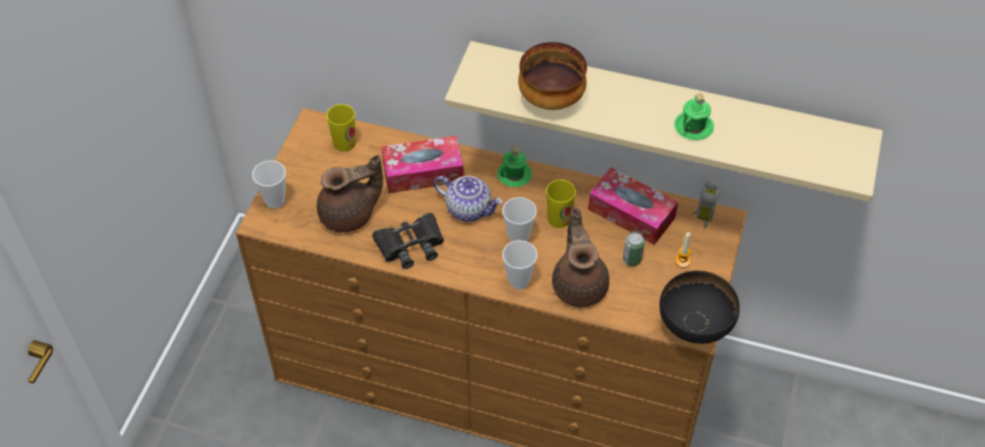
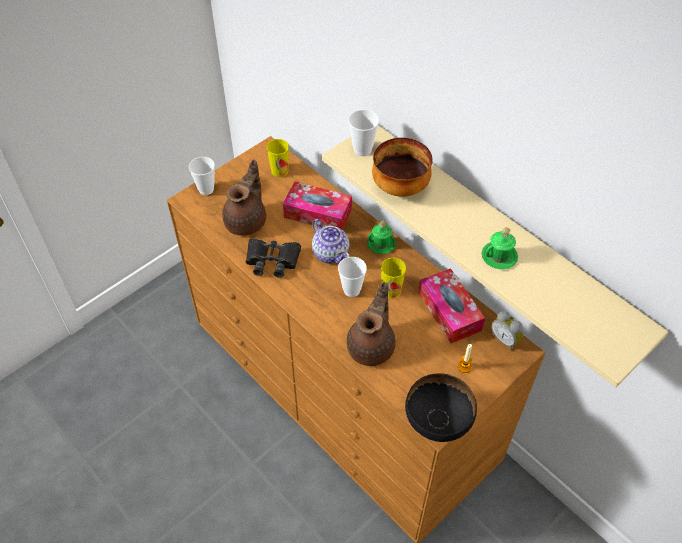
camera: 30 degrees right, 0 degrees up
brown teapot [317,154,383,233] -> brown teapot turned 75 degrees counterclockwise [222,159,266,236]
cup [502,240,538,290] -> cup moved to [348,109,379,156]
can [623,232,644,266] -> none
alarm clock [693,179,720,228] -> alarm clock turned 90 degrees clockwise [492,311,523,350]

